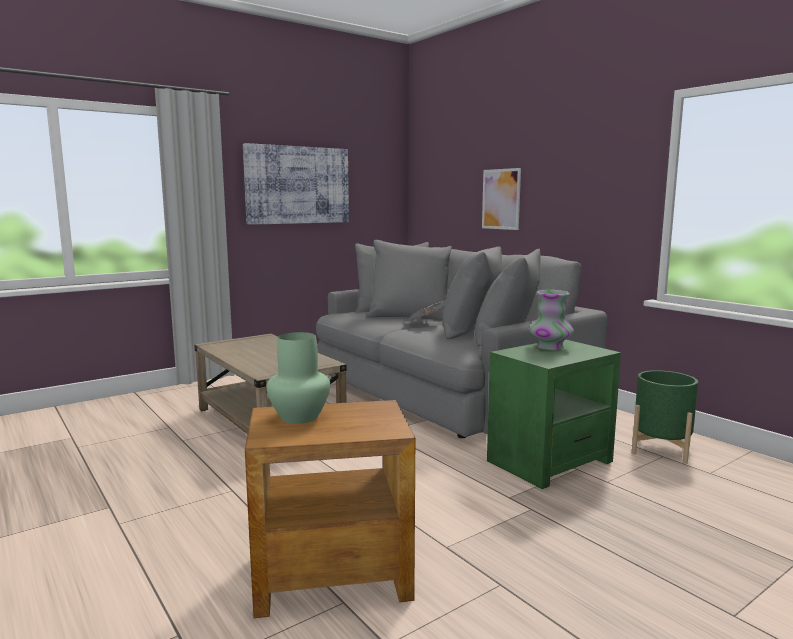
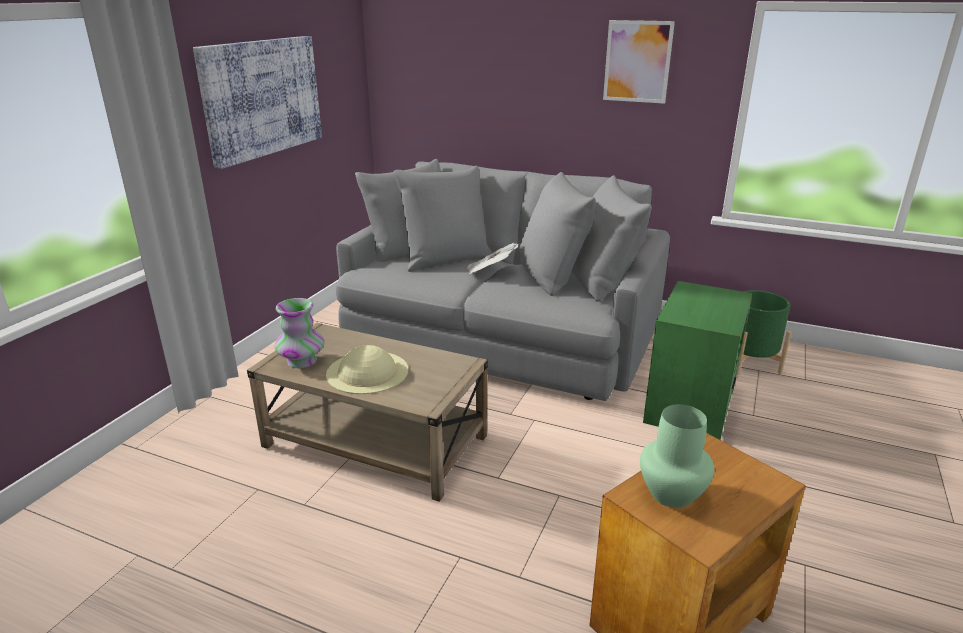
camera: 30 degrees left, 15 degrees up
picture [482,168,521,230] -> picture moved to [603,20,675,104]
vase [529,290,574,350] -> vase moved to [275,298,325,368]
none -> beige hat [326,345,408,394]

